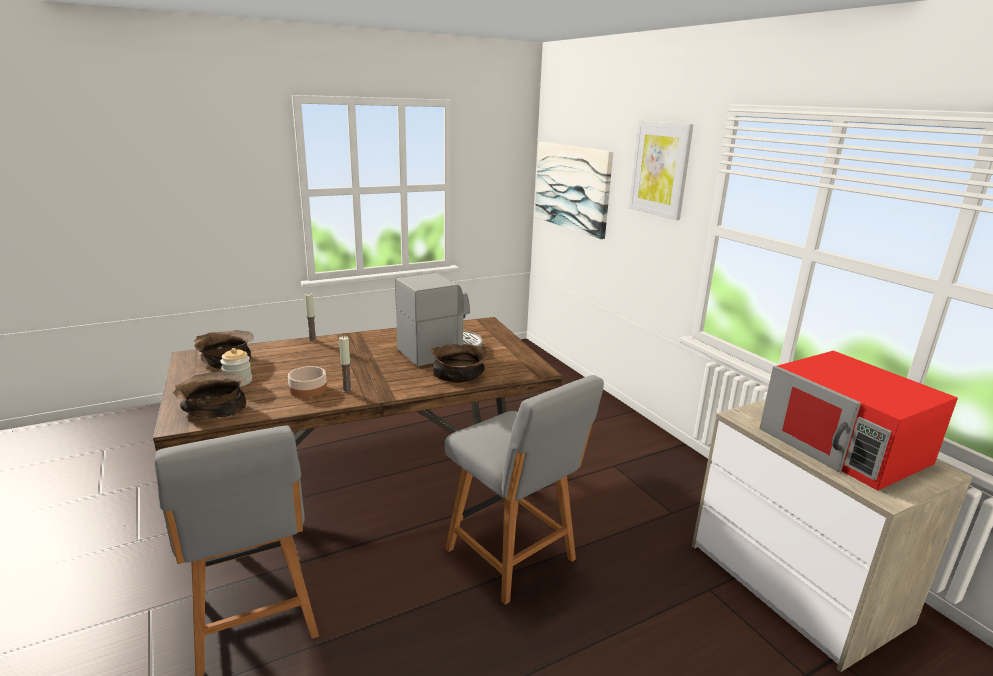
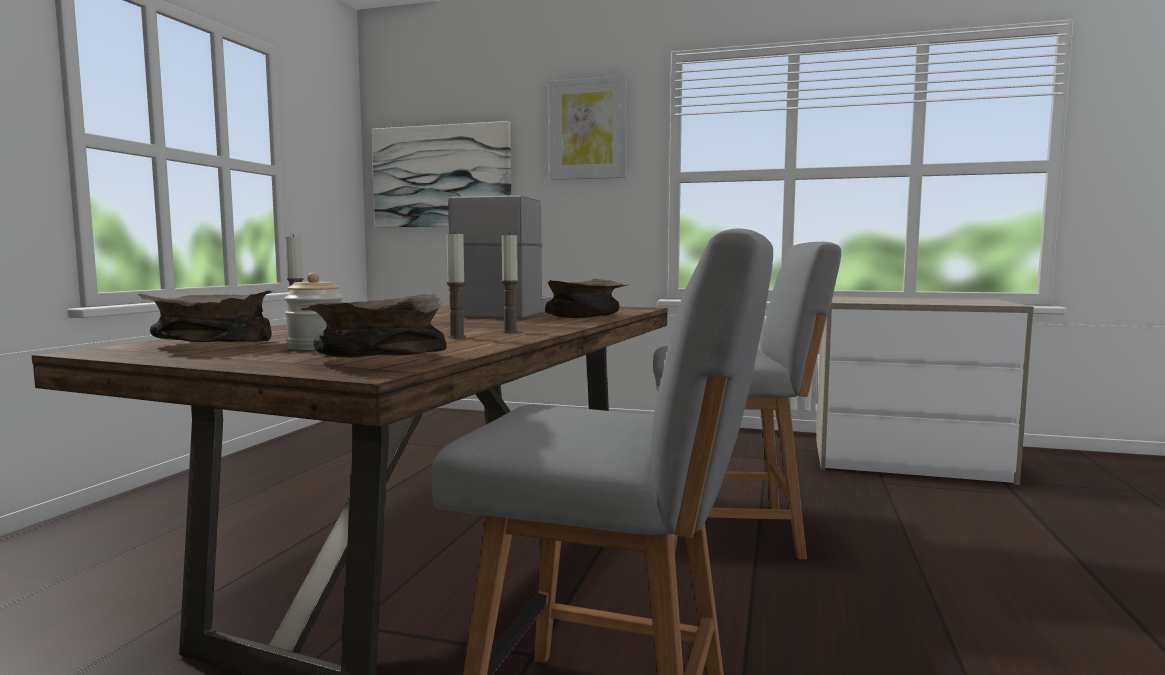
camera: 45 degrees left, 15 degrees down
bowl [288,366,327,398] -> candle [447,231,466,338]
red microwave [759,351,958,491] -> none

